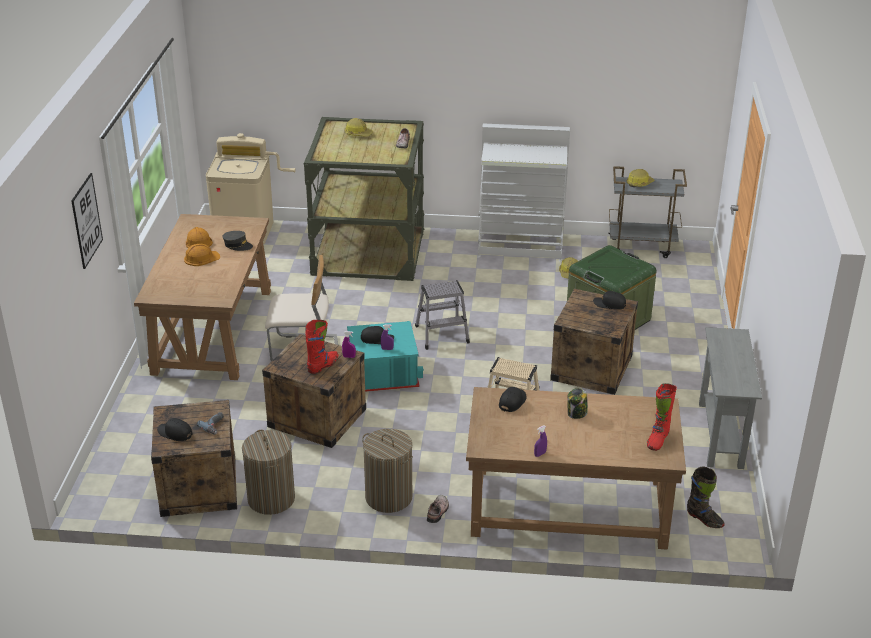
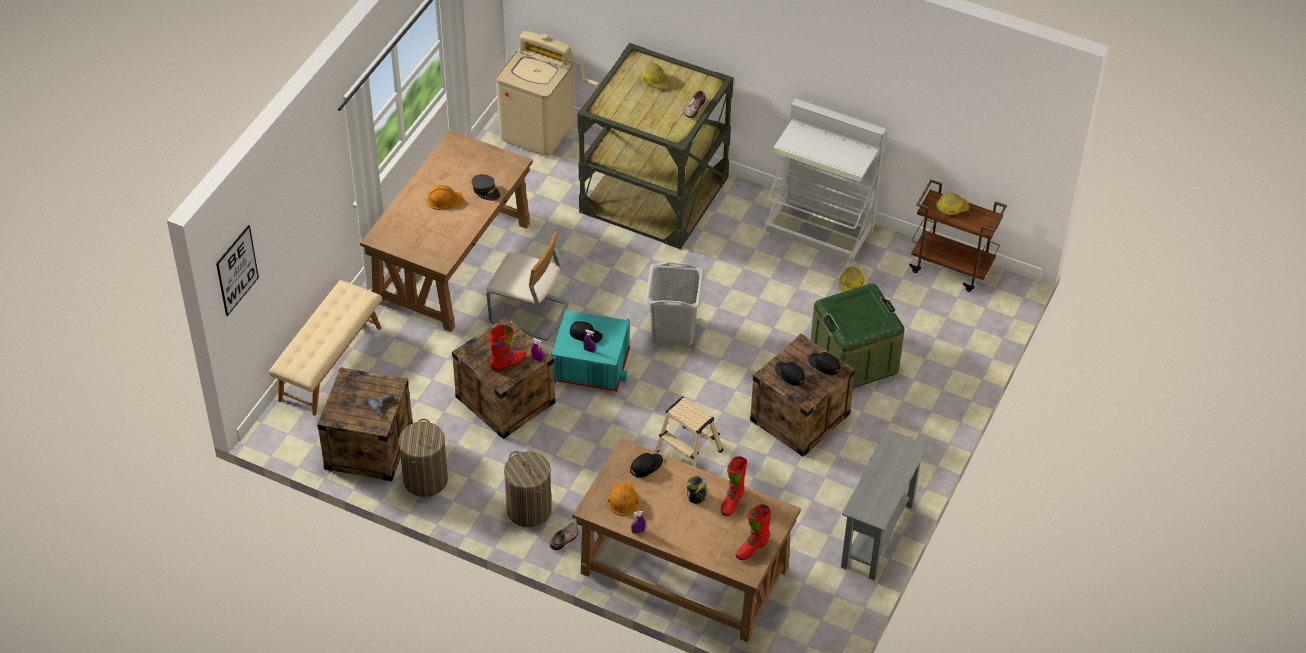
camera: 20 degrees right, 15 degrees up
picture [71,173,103,269] -> picture moved to [216,225,259,316]
black cap [157,418,193,441] -> black cap moved to [775,362,805,386]
orange hard hat [186,227,213,248] -> orange hard hat moved to [607,482,639,516]
grey step ladder [415,280,470,350] -> grey laundry basket [645,262,705,346]
grey cart [609,166,687,258] -> brown cart [909,180,1007,292]
black boot [687,466,725,528] -> none
none -> beige bench [269,280,382,416]
none -> red boot [721,456,747,516]

